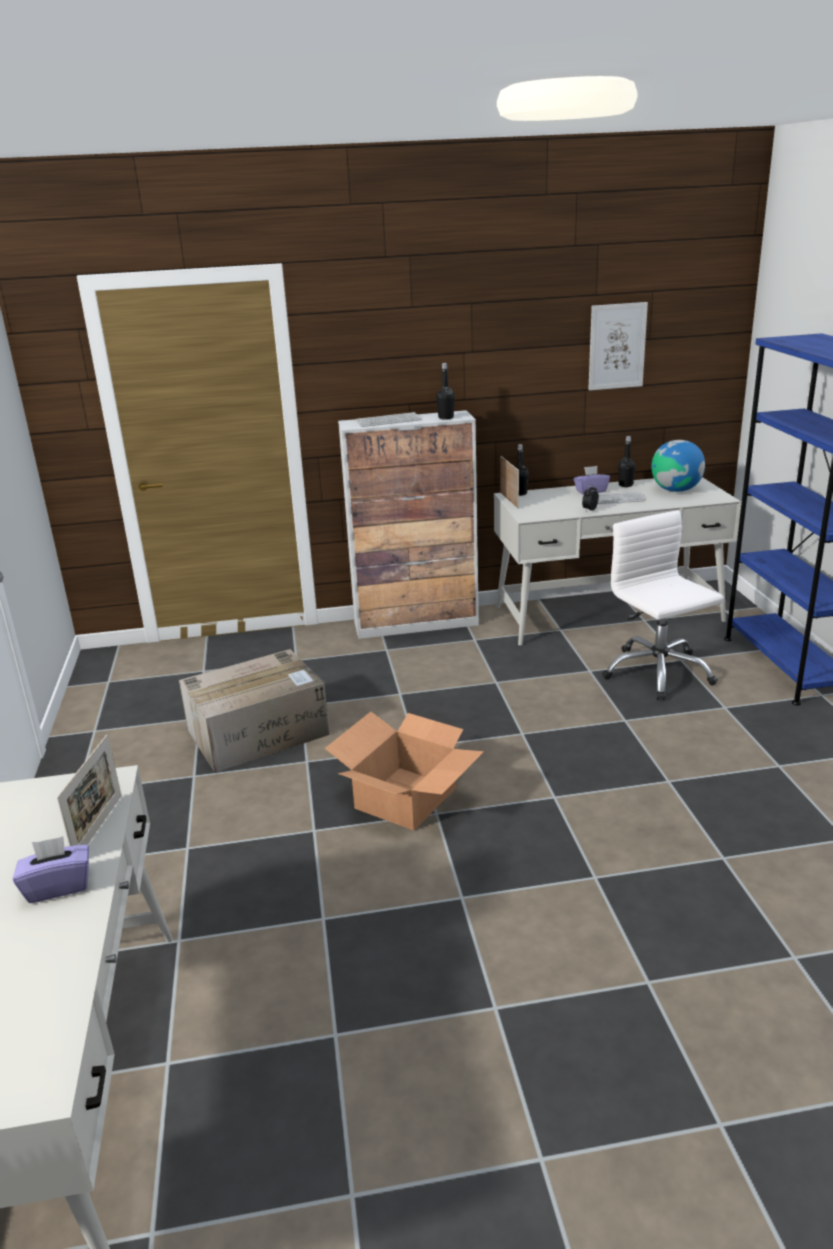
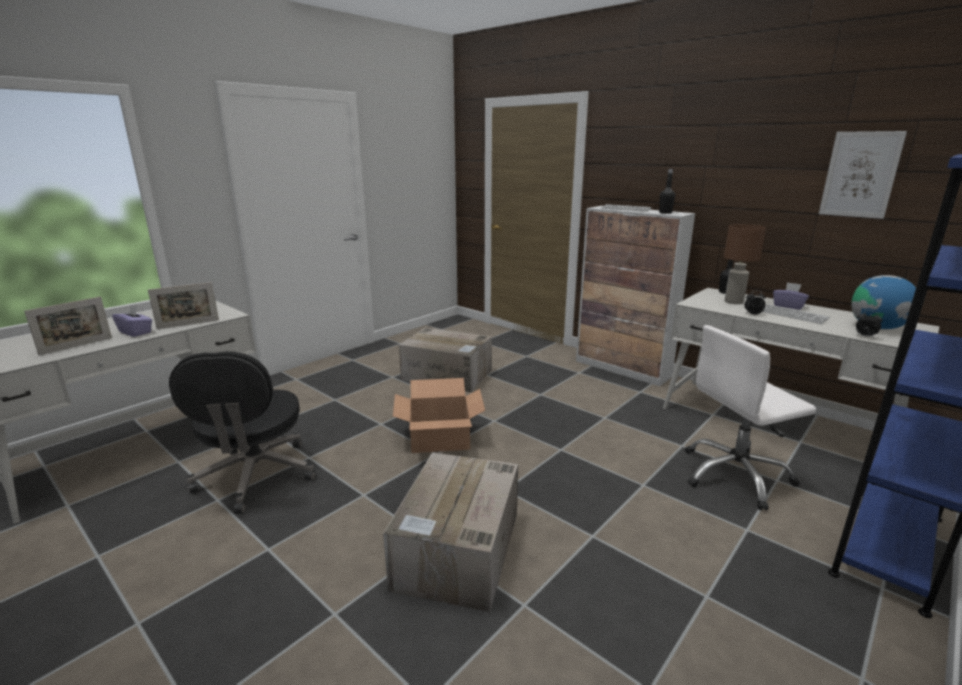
camera: 50 degrees right, 5 degrees down
picture frame [500,456,519,509] -> picture frame moved to [24,297,112,355]
white office chair [602,510,724,700] -> white office chair turned 135 degrees counterclockwise [685,325,816,510]
black bottle [618,436,636,487] -> none
none -> black office chair [169,351,316,514]
none -> cardboard box [383,452,518,612]
none -> brown table lamp [724,224,766,304]
none -> alarm clock [856,310,883,339]

